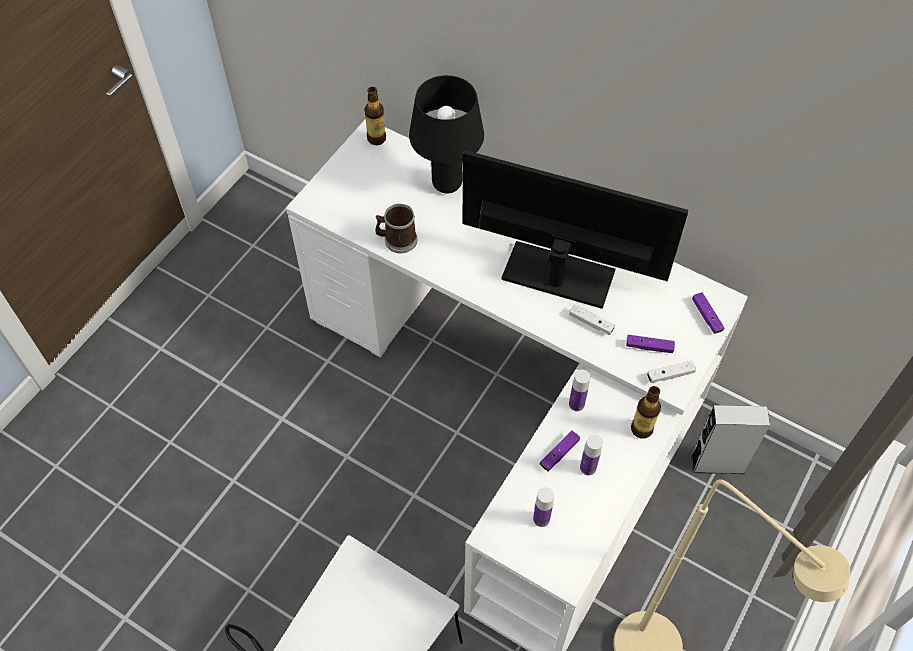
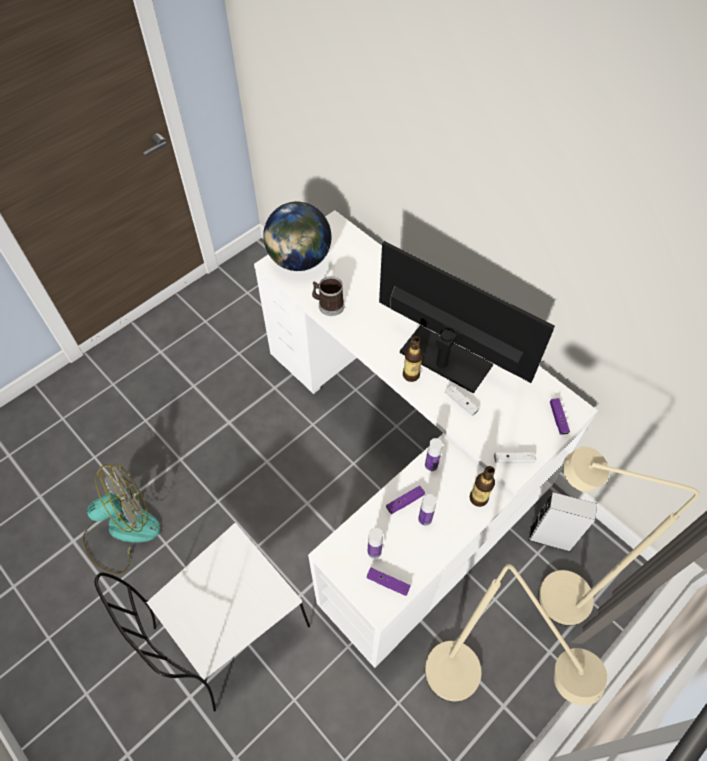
camera: 15 degrees right, 0 degrees up
bottle [364,87,386,145] -> bottle moved to [403,336,423,382]
black table lamp [409,75,484,193] -> none
purple game controller [626,335,675,353] -> purple game controller moved to [367,568,410,596]
none -> fan [83,463,161,574]
none -> globe [263,201,331,271]
none -> beige floor lamp [538,447,699,626]

